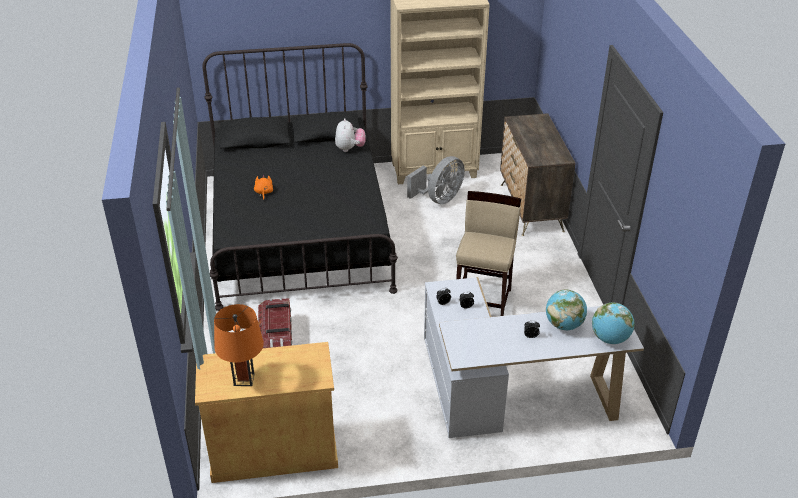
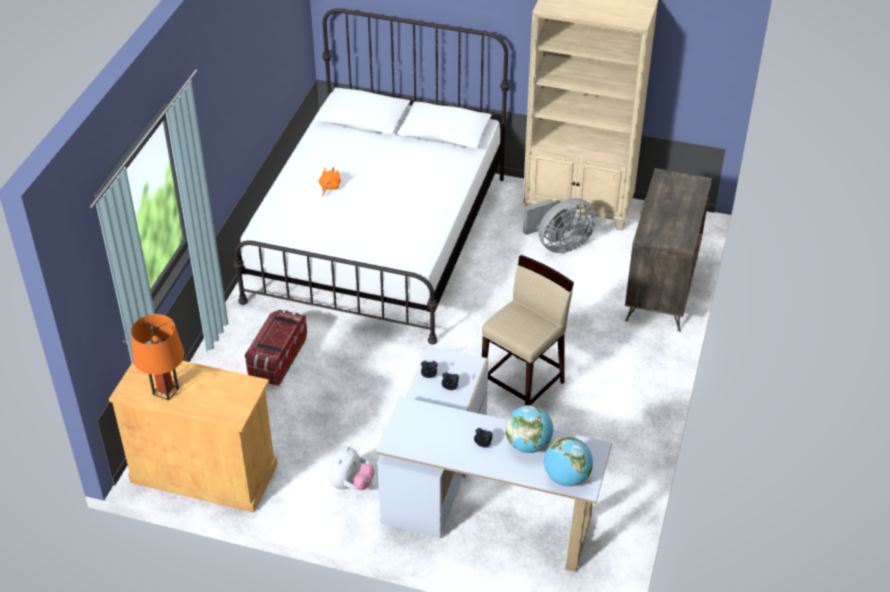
camera: 25 degrees right, 5 degrees up
black bed [202,43,398,311] -> white bed [233,8,510,344]
plush toy [335,118,366,152] -> plush toy moved to [328,447,375,490]

